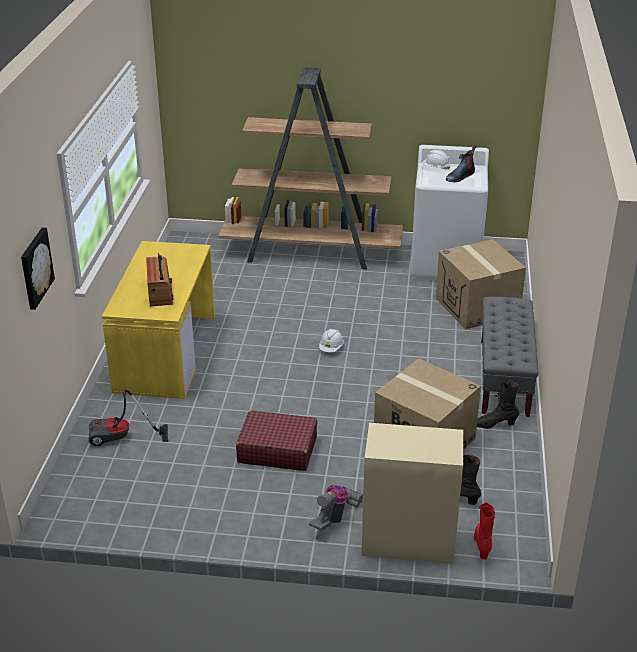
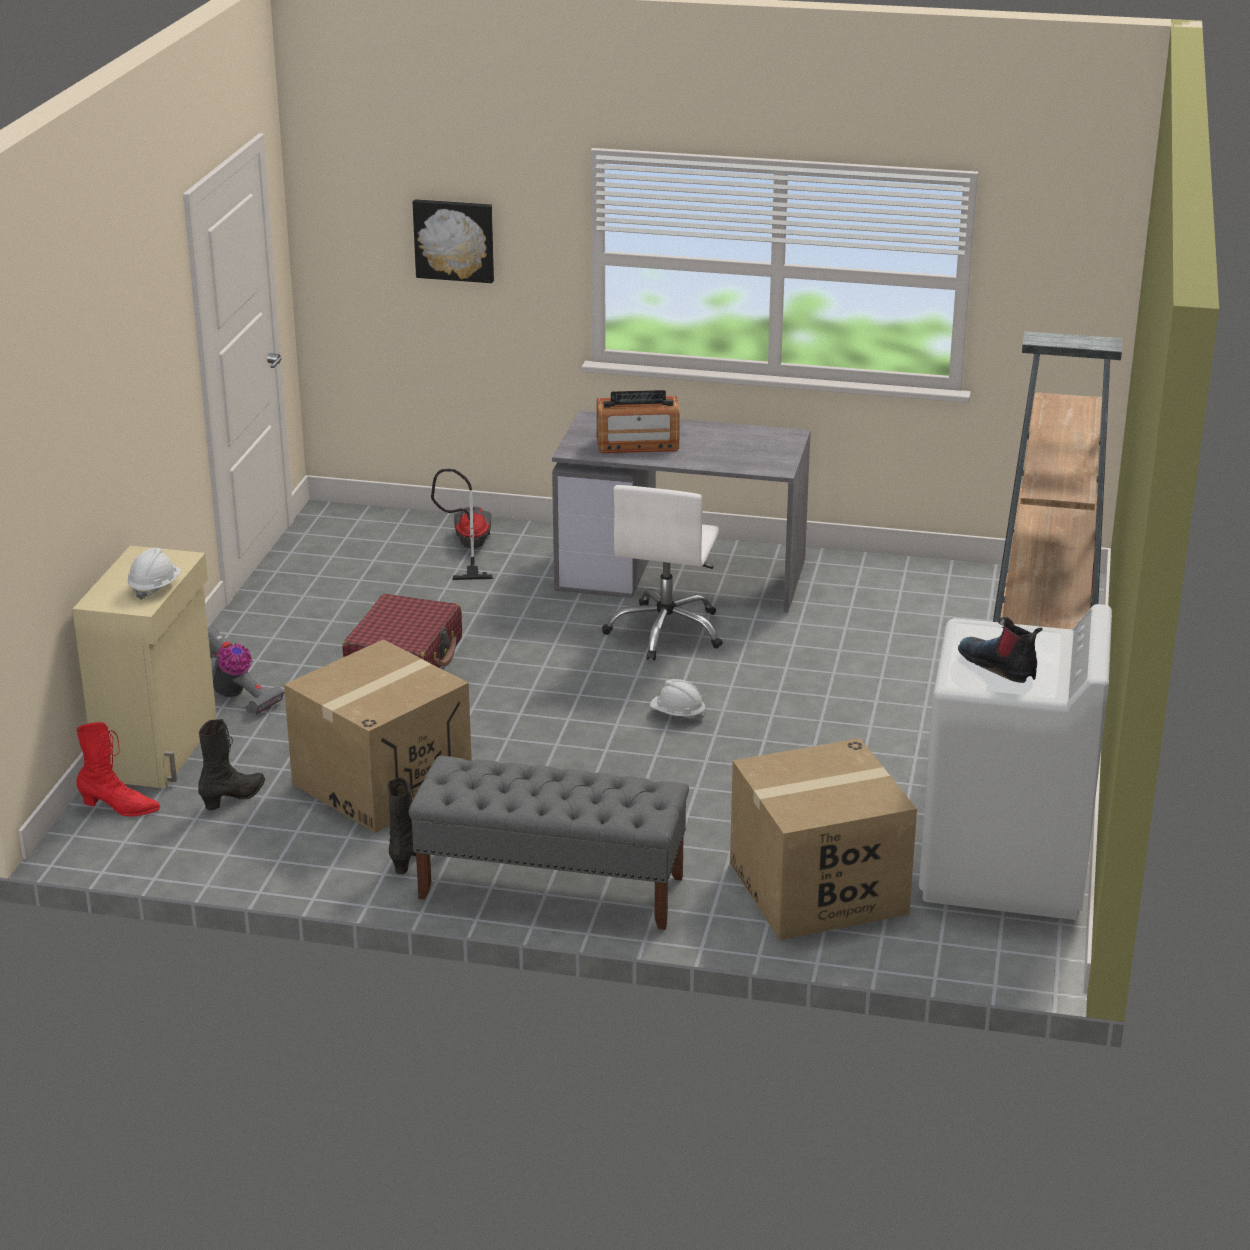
camera: 95 degrees right, 5 degrees down
yellow desk [102,241,215,399] -> grey desk [552,411,811,613]
white hard hat [422,150,450,170] -> white hard hat moved to [128,548,181,600]
none -> white office chair [602,485,723,661]

